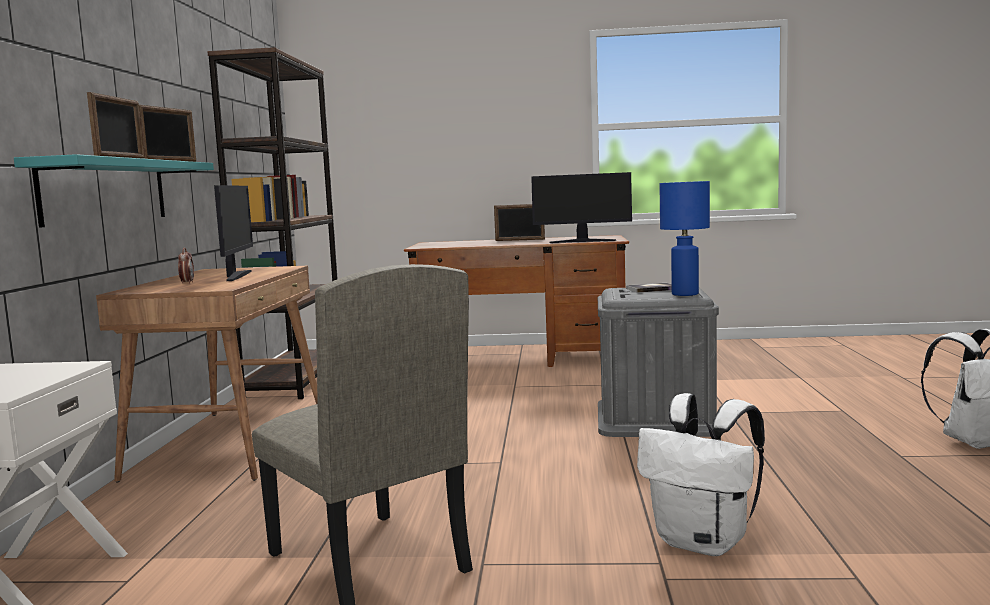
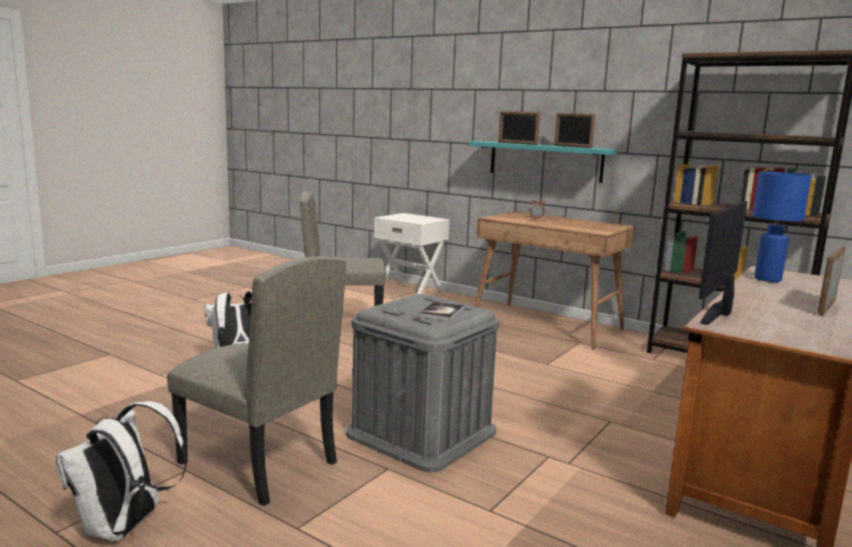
camera: 120 degrees right, 5 degrees up
monitor [214,185,253,281] -> none
blue table lamp [660,181,710,296] -> blue table lamp moved to [752,172,812,282]
none -> beige chair [167,256,346,506]

